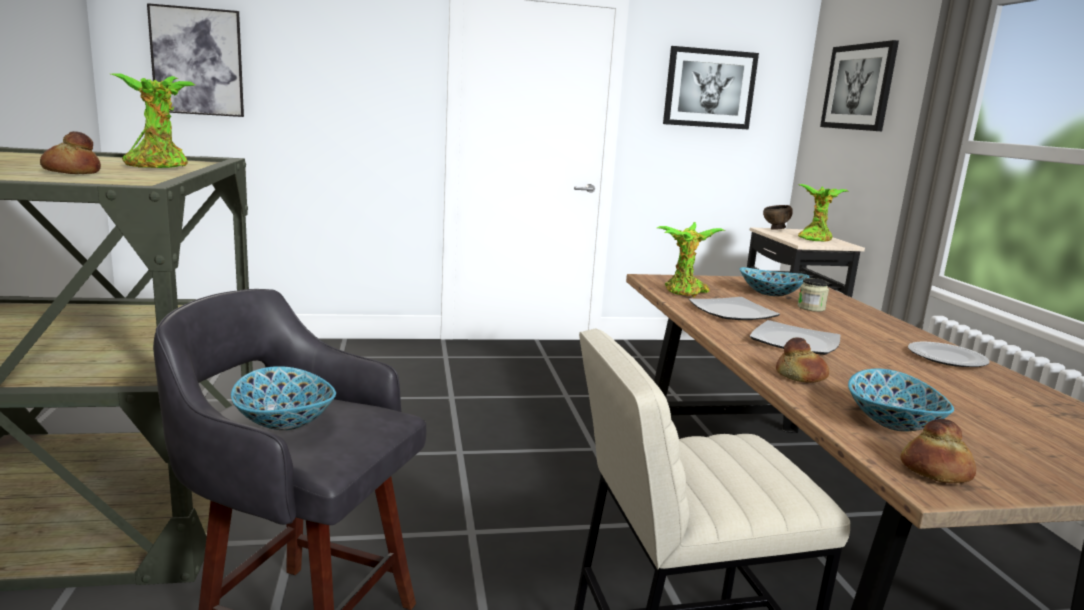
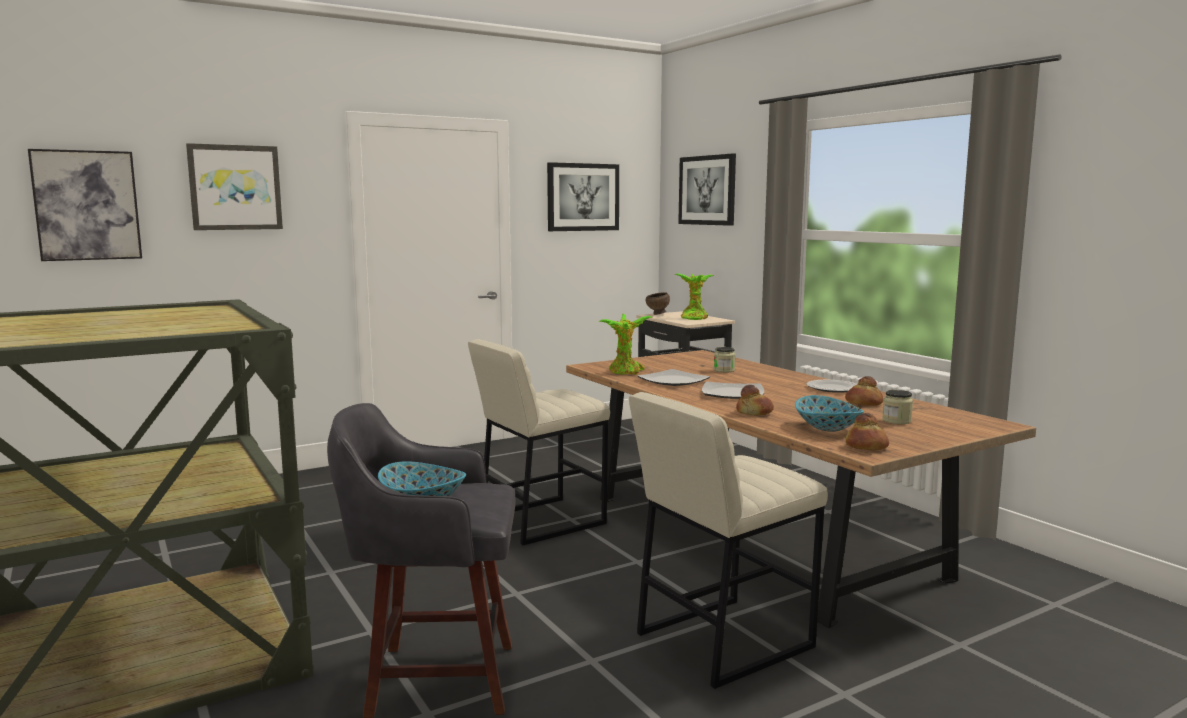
camera: 20 degrees left, 5 degrees down
bread [40,131,101,174] -> bread moved to [845,376,883,406]
potted plant [111,73,195,168] -> none
bowl [740,267,809,296] -> none
none -> picture [186,143,283,230]
none -> beige chair [468,339,610,545]
none -> jar [882,390,913,424]

